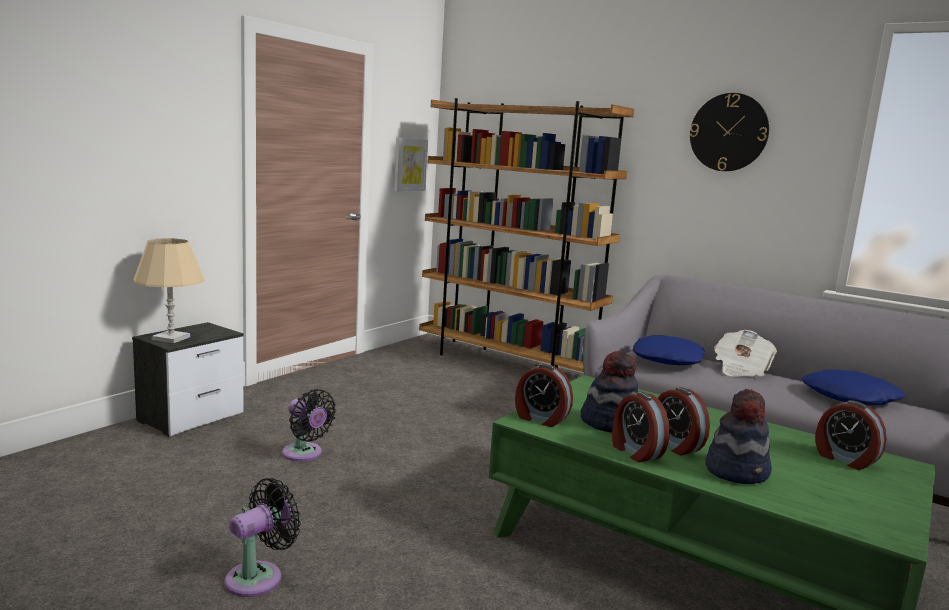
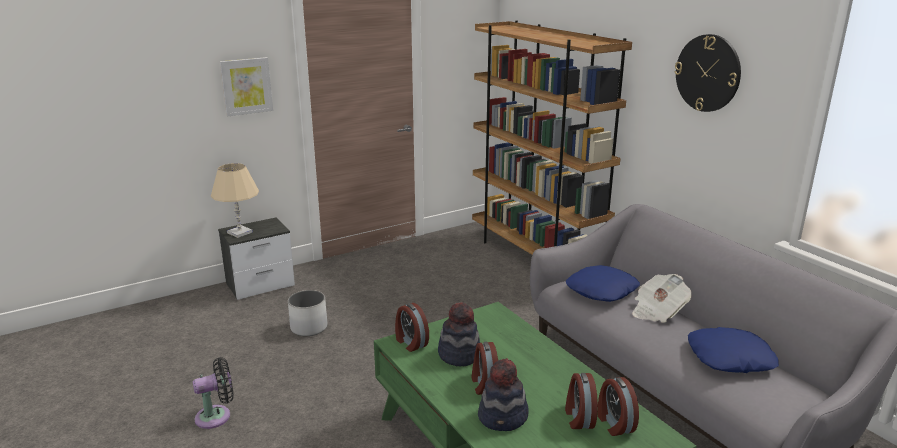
camera: 25 degrees right, 10 degrees up
black fan [282,389,336,461] -> white planter [288,290,327,336]
picture [394,137,428,191] -> picture moved to [220,57,273,116]
alarm clock [612,392,670,462] -> alarm clock moved to [565,373,598,429]

